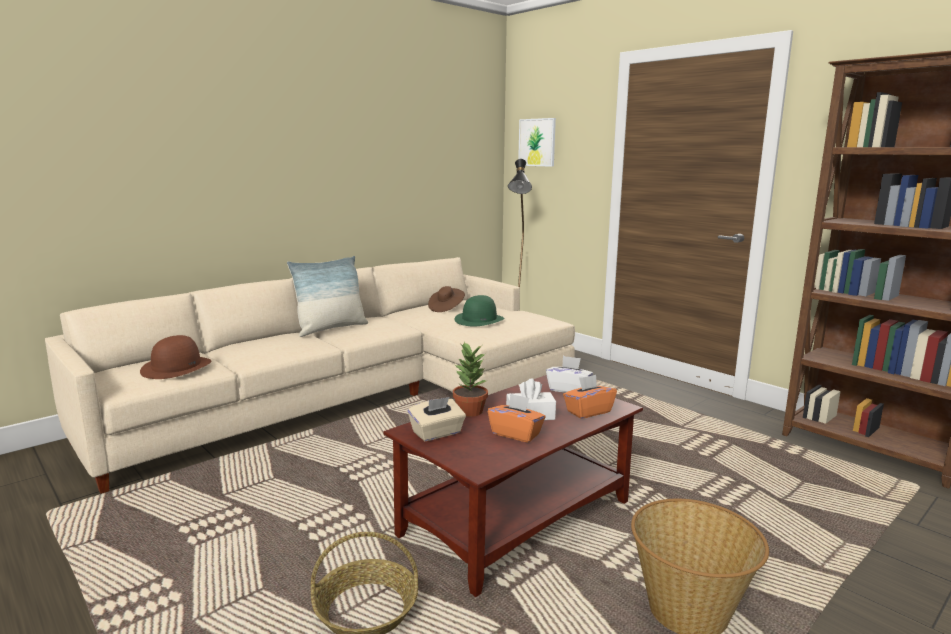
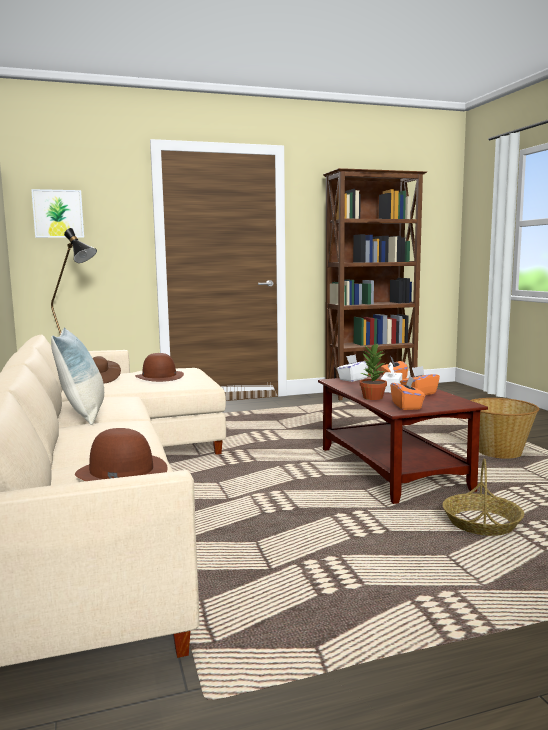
camera: 65 degrees left, 5 degrees down
beige tissue box [408,397,466,441] -> orange tissue box [390,376,425,410]
green hat [455,295,505,326] -> brown hat [135,353,184,382]

